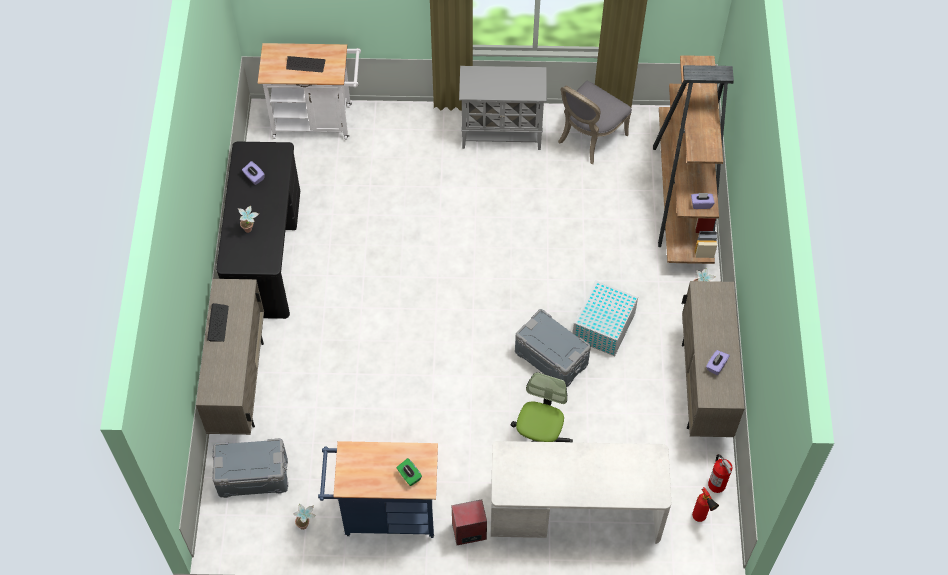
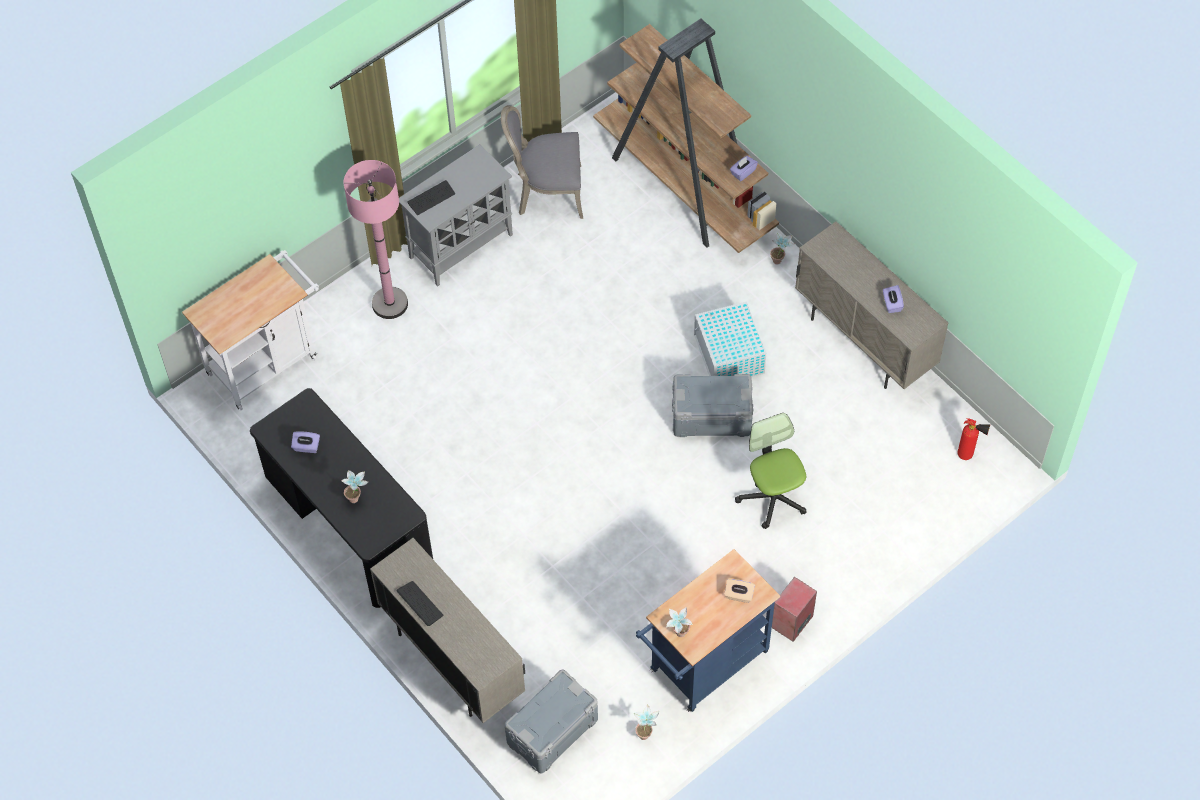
camera: 40 degrees left, 0 degrees up
keyboard [286,56,326,72] -> keyboard moved to [407,180,455,215]
green tissue box [397,458,422,486] -> beige tissue box [724,579,755,603]
white desk [491,441,671,544] -> none
grey chair [558,81,632,164] -> grey chair turned 90 degrees clockwise [501,105,583,219]
fire extinguisher [708,454,733,493] -> none
none -> pink floor lamp [344,160,408,319]
none -> potted plant [666,607,693,637]

